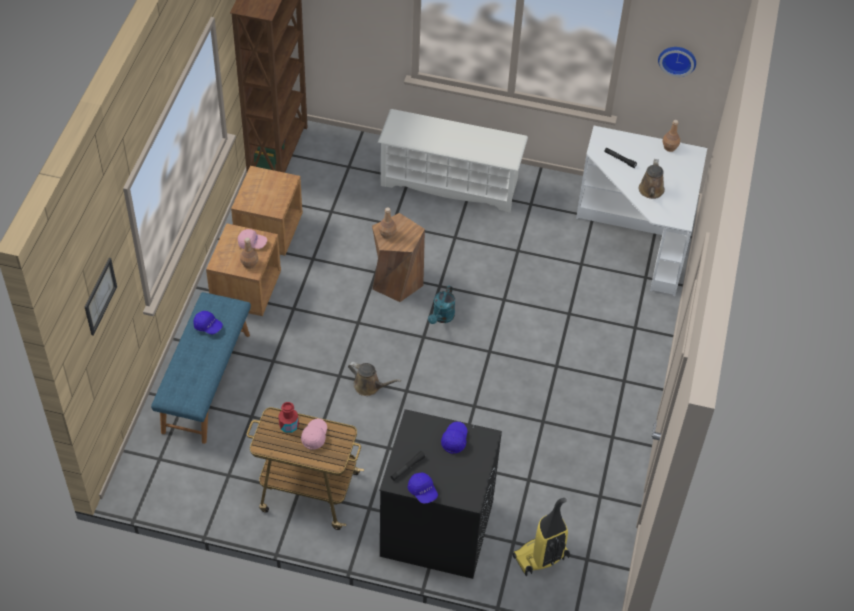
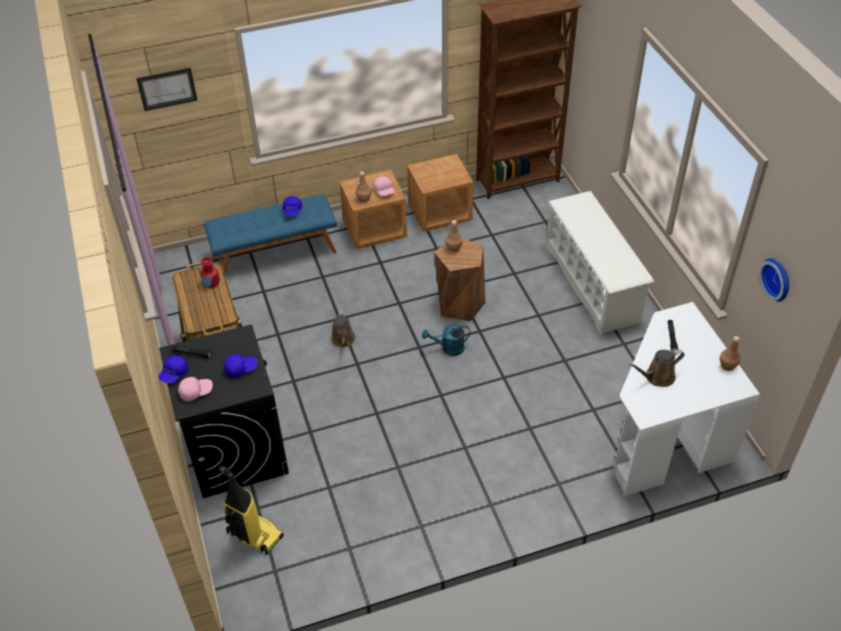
camera: 60 degrees right, 5 degrees down
pink cap [301,418,327,450] -> pink cap moved to [178,377,213,401]

